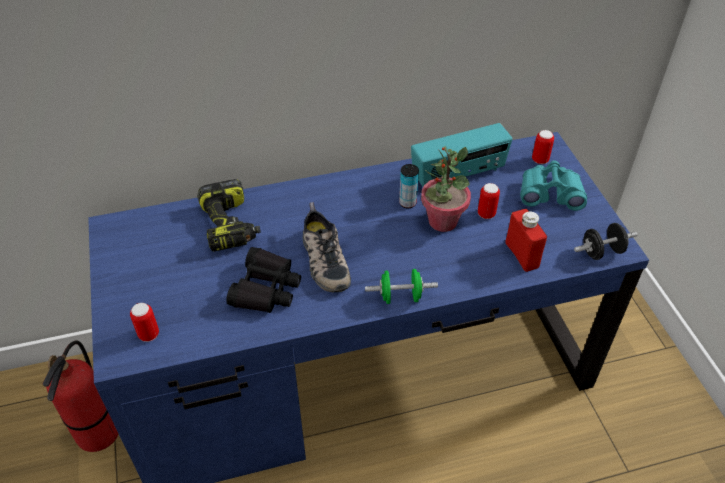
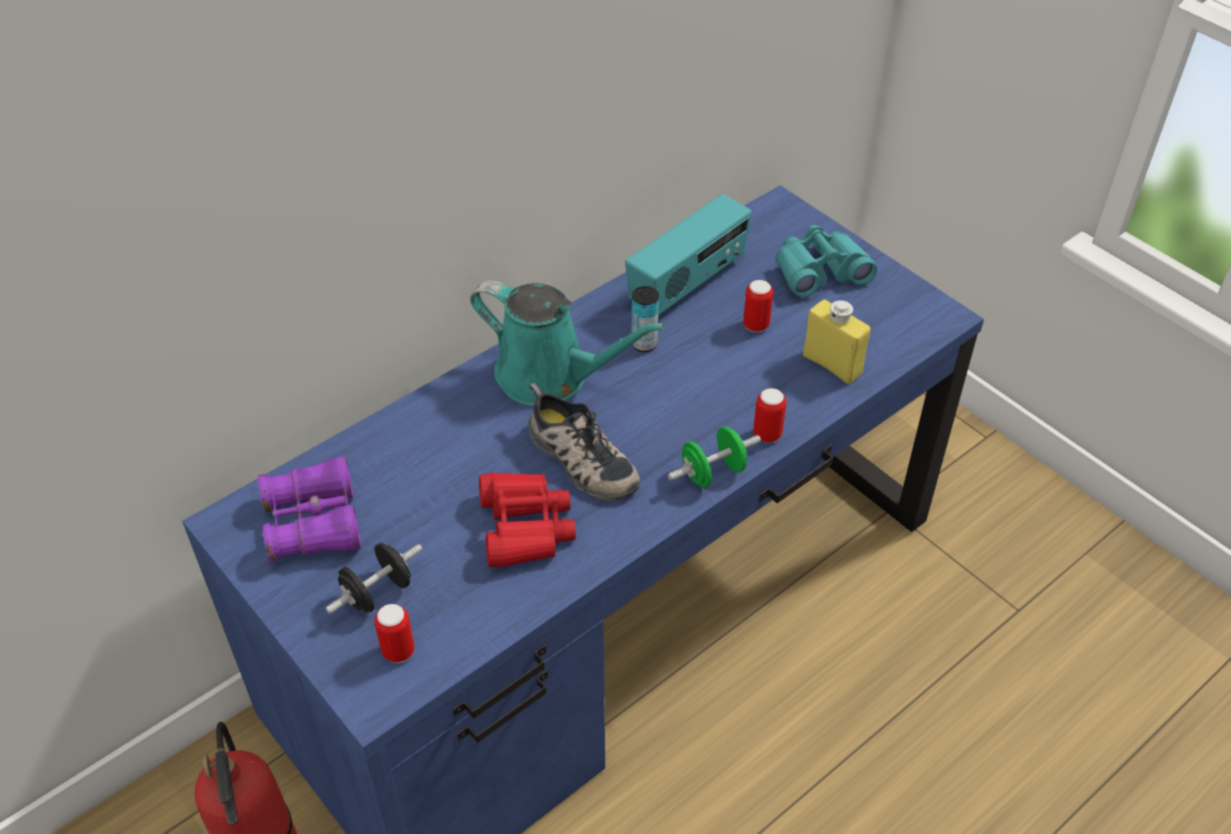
camera: 25 degrees left, 0 degrees up
power drill [197,179,261,251] -> none
black binoculars [226,247,301,313] -> red binoculars [479,472,576,568]
potted plant [421,146,471,232] -> none
red bottle [505,209,547,272] -> yellow bottle [803,299,870,384]
can [532,130,554,164] -> can moved to [753,388,786,443]
black dumbbell [574,223,637,260] -> black dumbbell moved to [326,543,423,614]
none -> purple binoculars [258,456,361,563]
none -> turquoise watering can [470,280,665,406]

